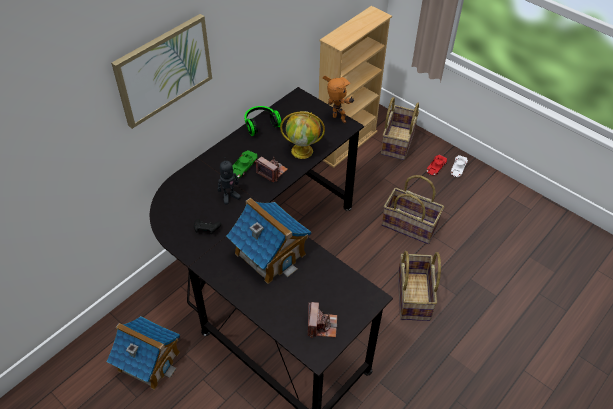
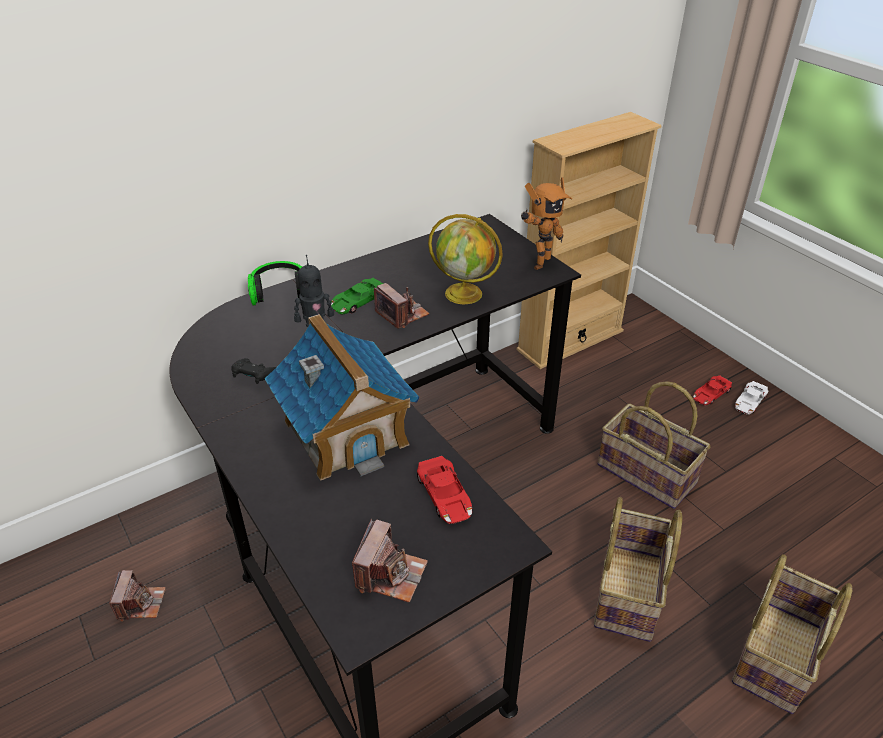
camera: 15 degrees right, 10 degrees down
toy house [107,316,180,390] -> camera [109,570,166,622]
picture [111,14,212,129] -> none
headphones [244,106,282,136] -> headphones moved to [248,261,302,305]
toy robot [323,75,355,123] -> toy robot turned 75 degrees clockwise [521,177,572,270]
basket [381,97,419,160] -> basket moved to [732,554,852,714]
none -> red toy car [417,456,472,524]

